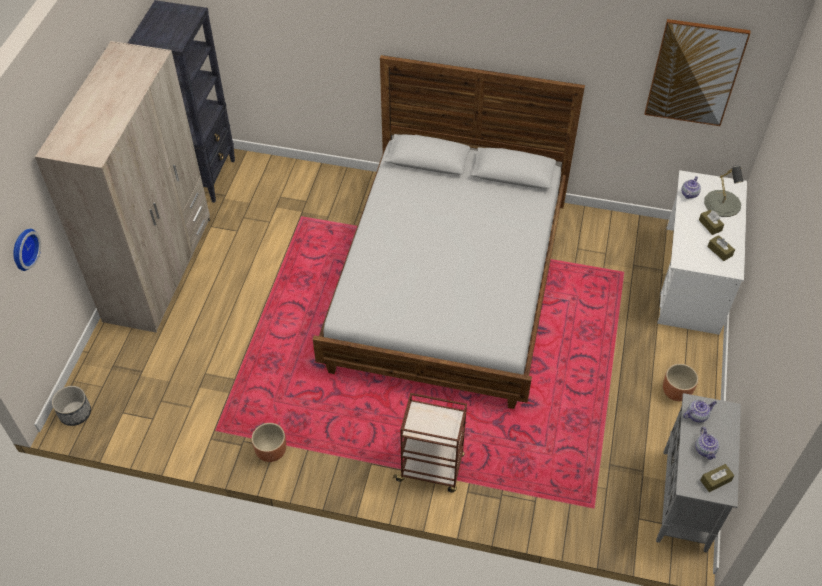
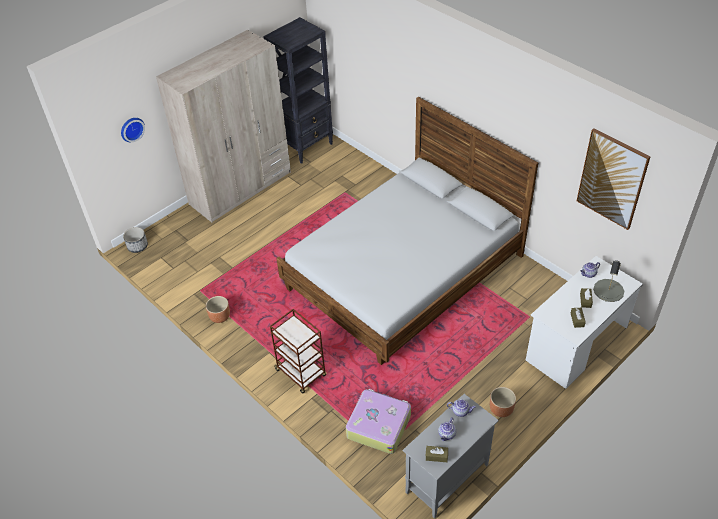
camera: 35 degrees right, 5 degrees down
none -> suitcase [346,389,411,454]

